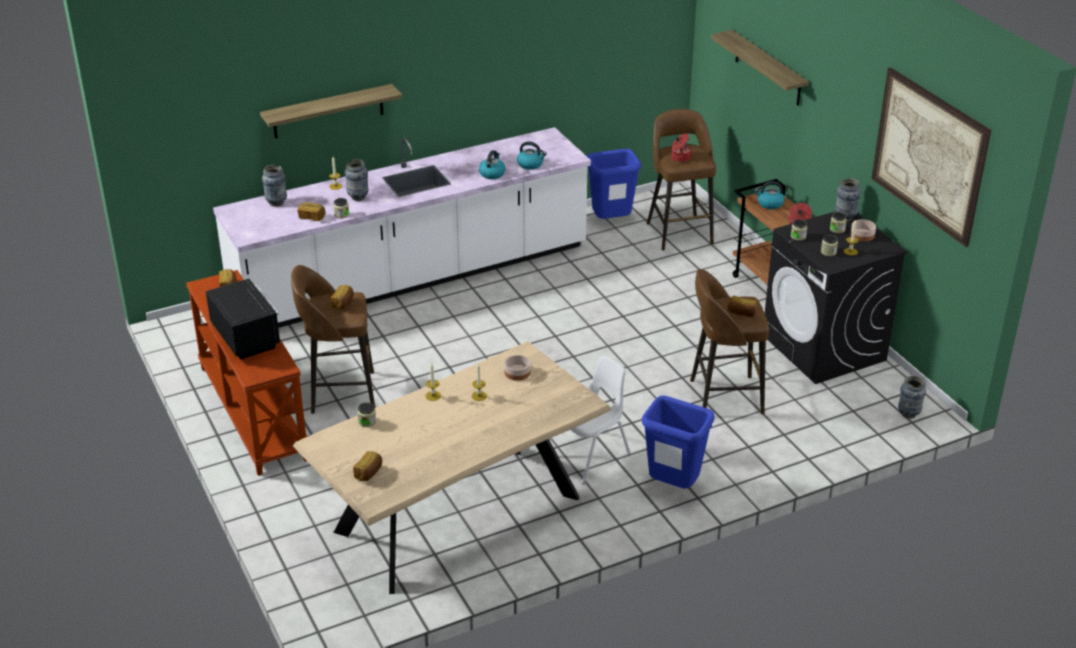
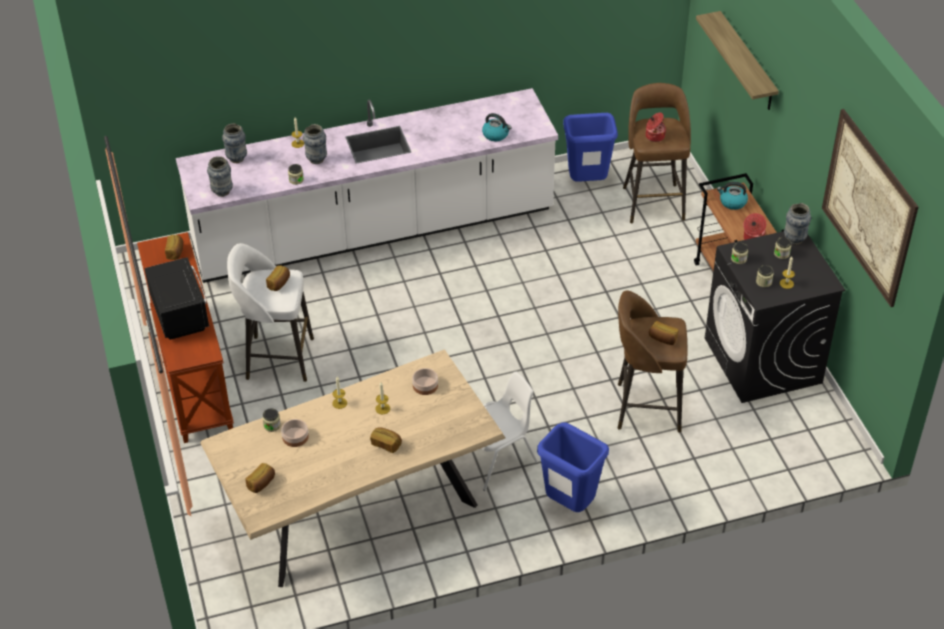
camera: 10 degrees right, 10 degrees up
shelf [260,84,402,138] -> none
brown stool [291,265,376,414] -> white stool [227,243,314,382]
bread [298,202,325,221] -> bread moved to [370,427,402,453]
kettle [479,150,506,179] -> none
bowl [851,219,876,242] -> bowl moved to [281,419,309,447]
vase [898,376,926,419] -> vase moved to [207,156,233,197]

